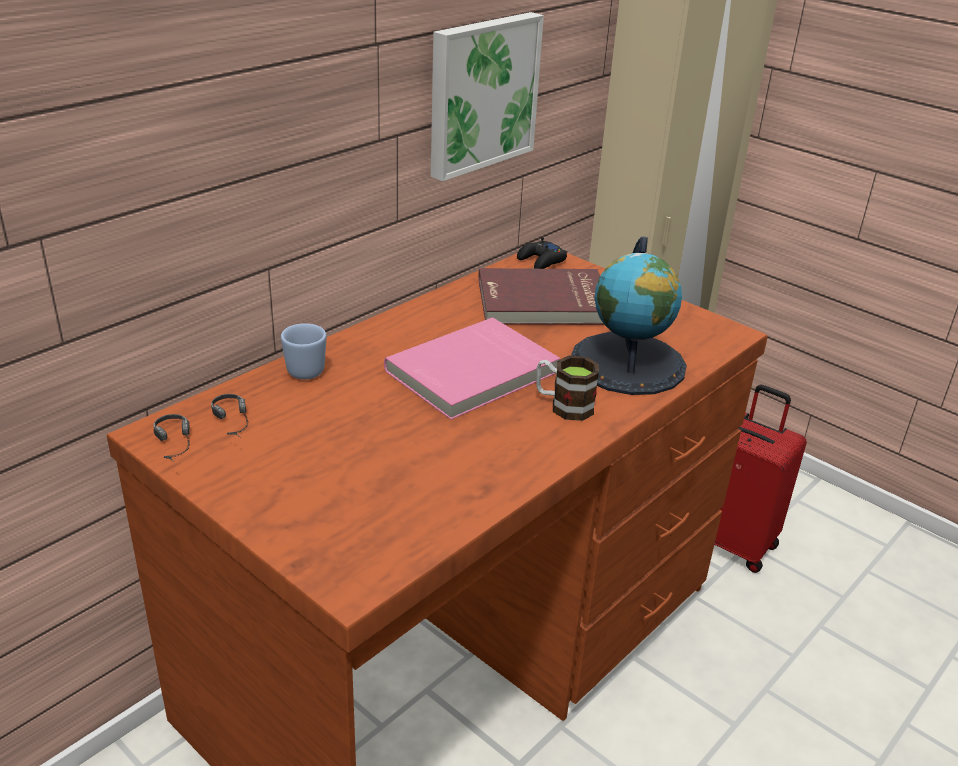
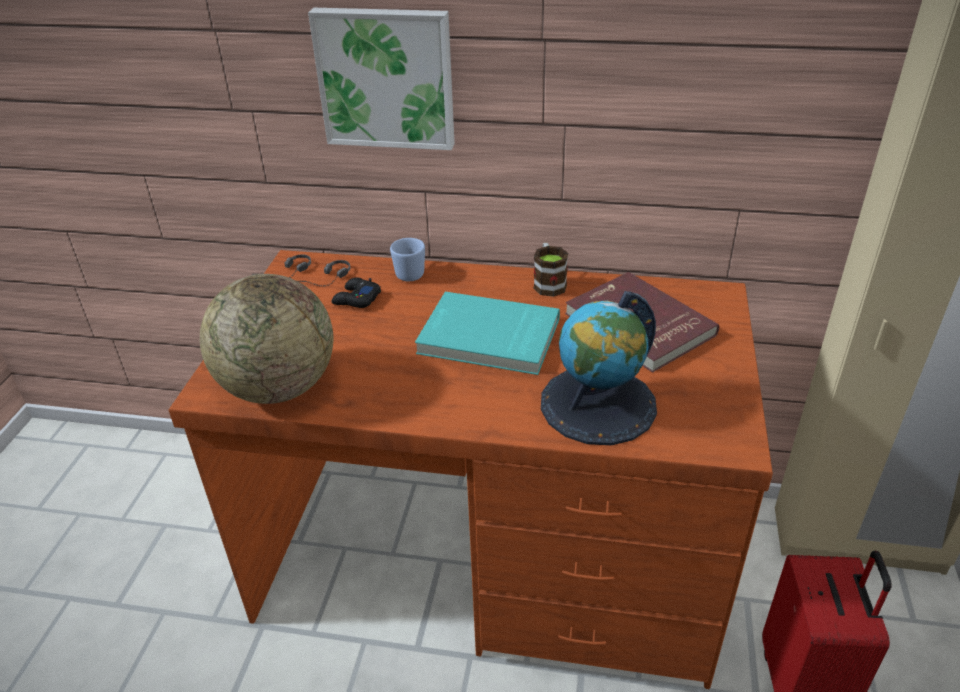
camera: 60 degrees right, 5 degrees up
pink book [384,317,560,420] -> turquoise book [415,292,560,375]
picture [431,12,544,181] -> picture moved to [308,8,455,150]
black game controller [517,237,567,269] -> black game controller moved to [332,277,381,308]
mug [536,355,599,421] -> mug moved to [533,243,568,297]
none -> globe [200,274,333,404]

